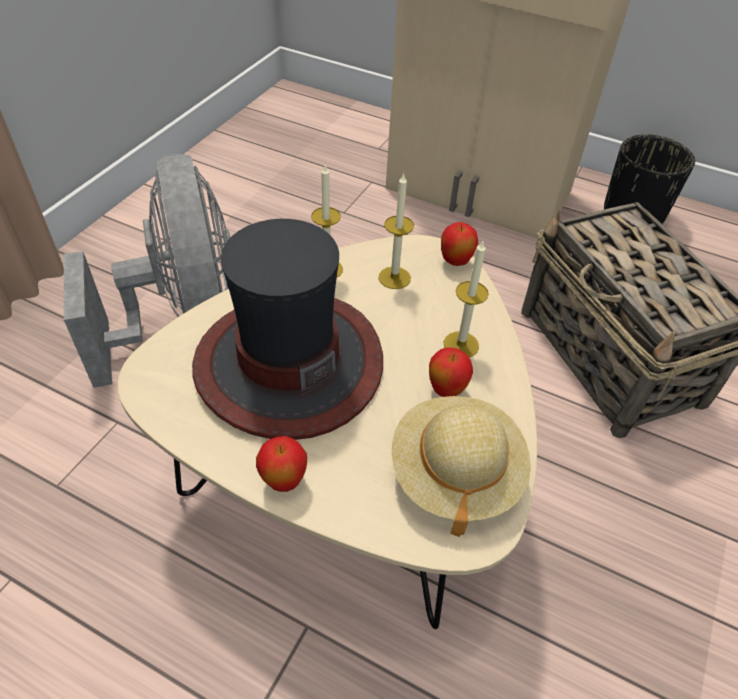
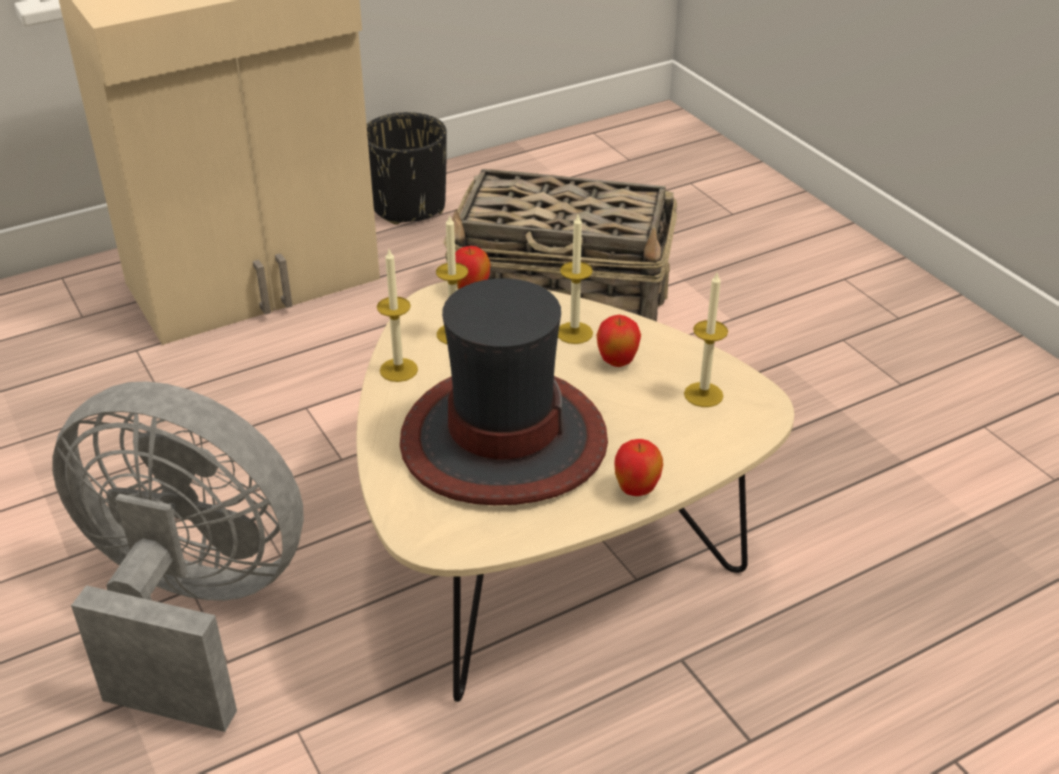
camera: 55 degrees left, 10 degrees down
beige hat [392,396,531,537] -> candle [684,273,728,407]

